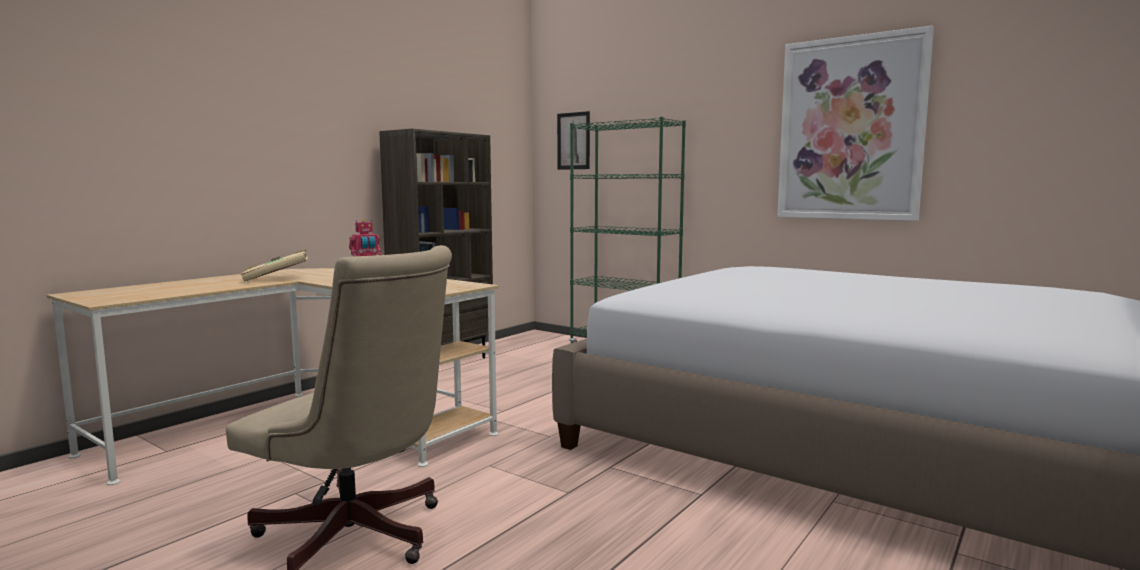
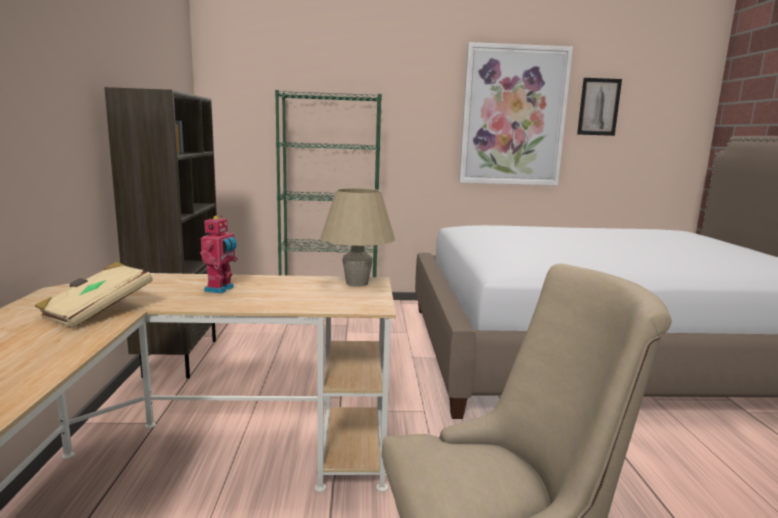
camera: 40 degrees left, 5 degrees up
picture [557,111,590,170] -> picture moved to [577,78,622,136]
none -> beige table lamp [320,188,395,287]

